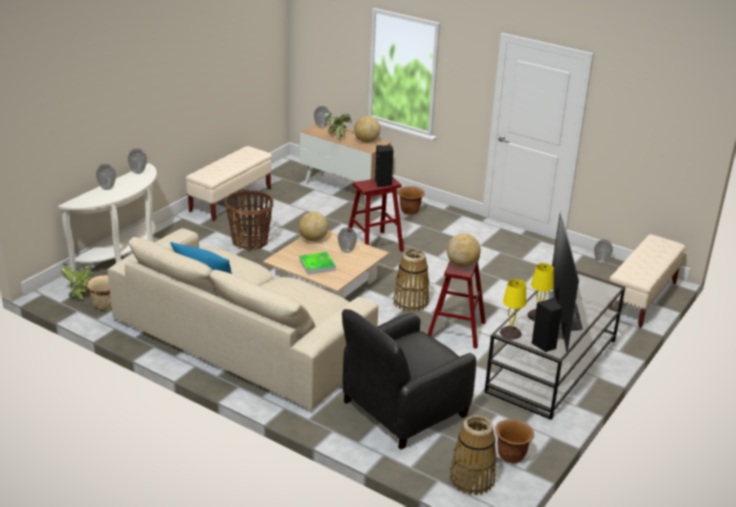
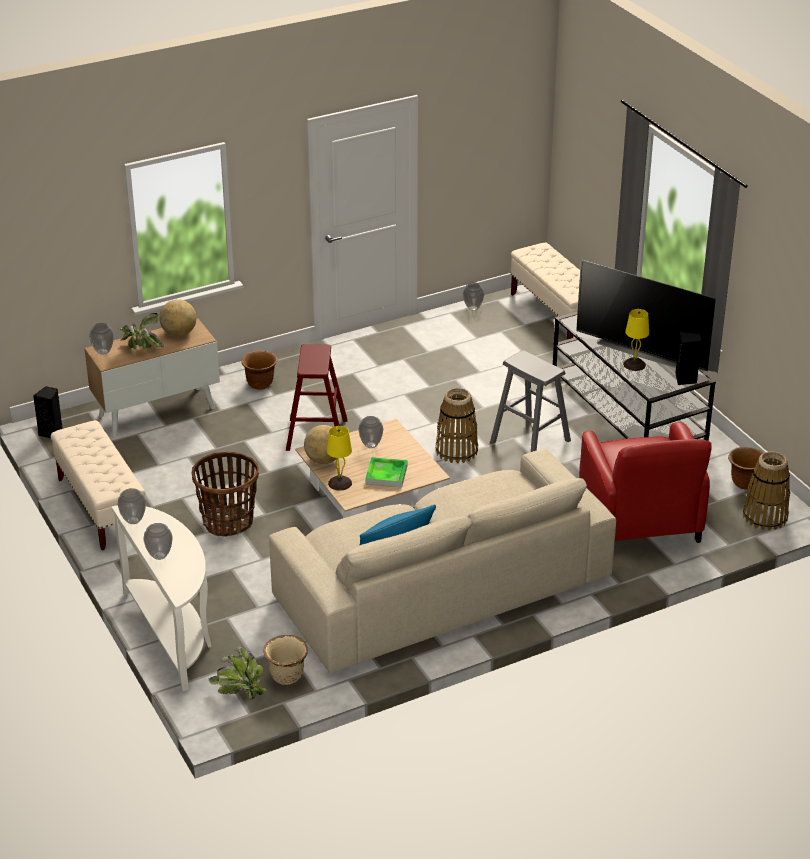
camera: 60 degrees left, 5 degrees up
black armchair [342,309,476,450] -> red armchair [579,422,712,543]
black speaker [375,145,394,187] -> black speaker moved to [33,386,63,438]
red stool [428,256,486,349] -> grey stool [490,350,571,452]
globe [447,233,481,267] -> none
yellow table lamp [500,279,526,339] -> yellow table lamp moved to [327,426,352,491]

